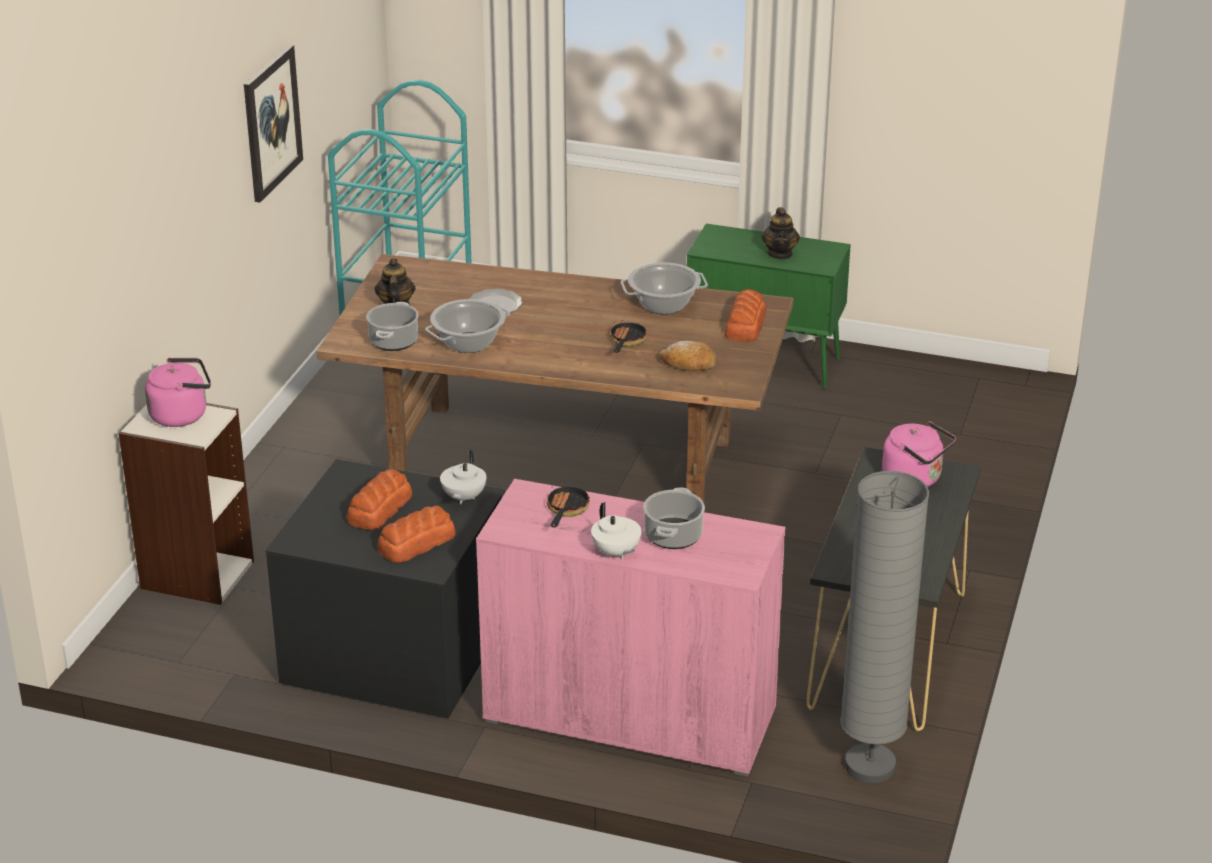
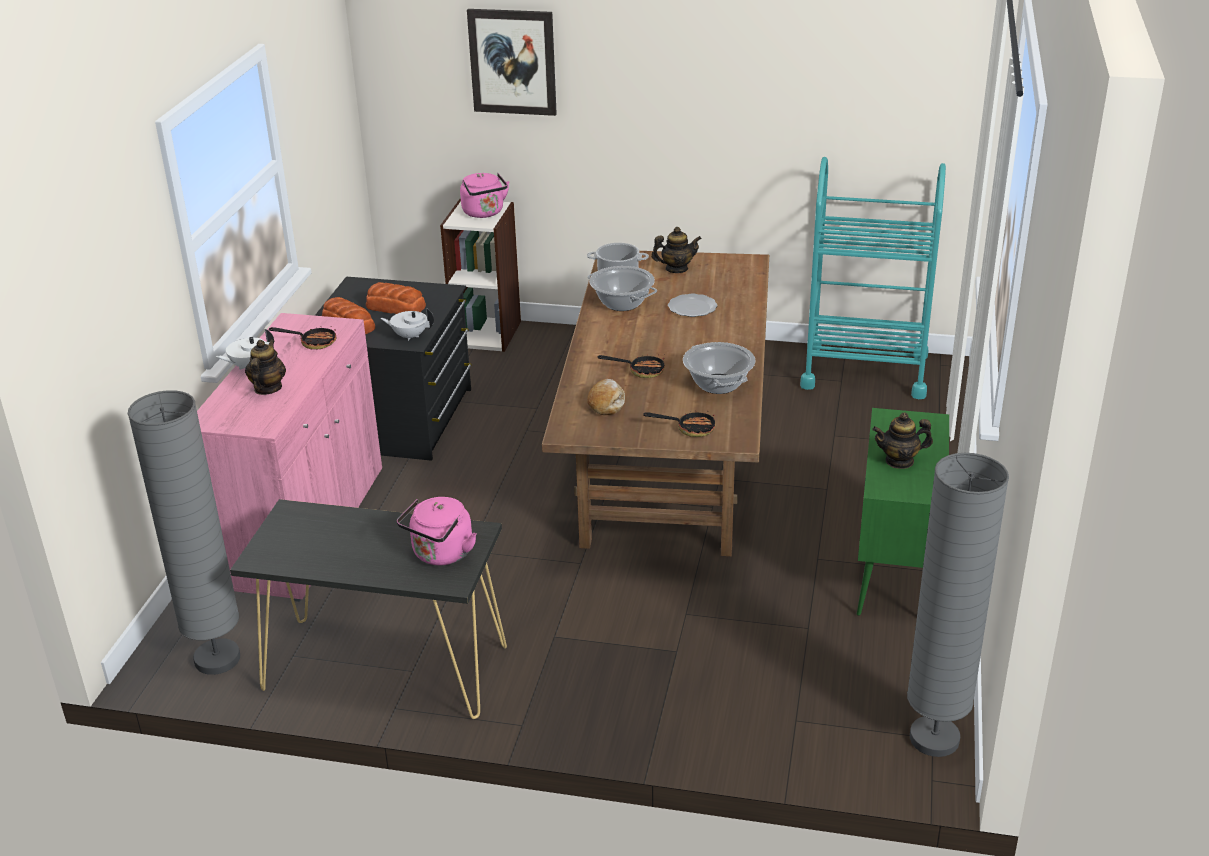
camera: 85 degrees right, 0 degrees up
picture [244,45,303,203] -> picture moved to [467,9,557,116]
cooking pot [643,487,705,549] -> teapot [245,340,286,395]
bread [725,289,766,342] -> frying pan [643,412,716,437]
none -> grey floor lamp [907,453,1009,757]

